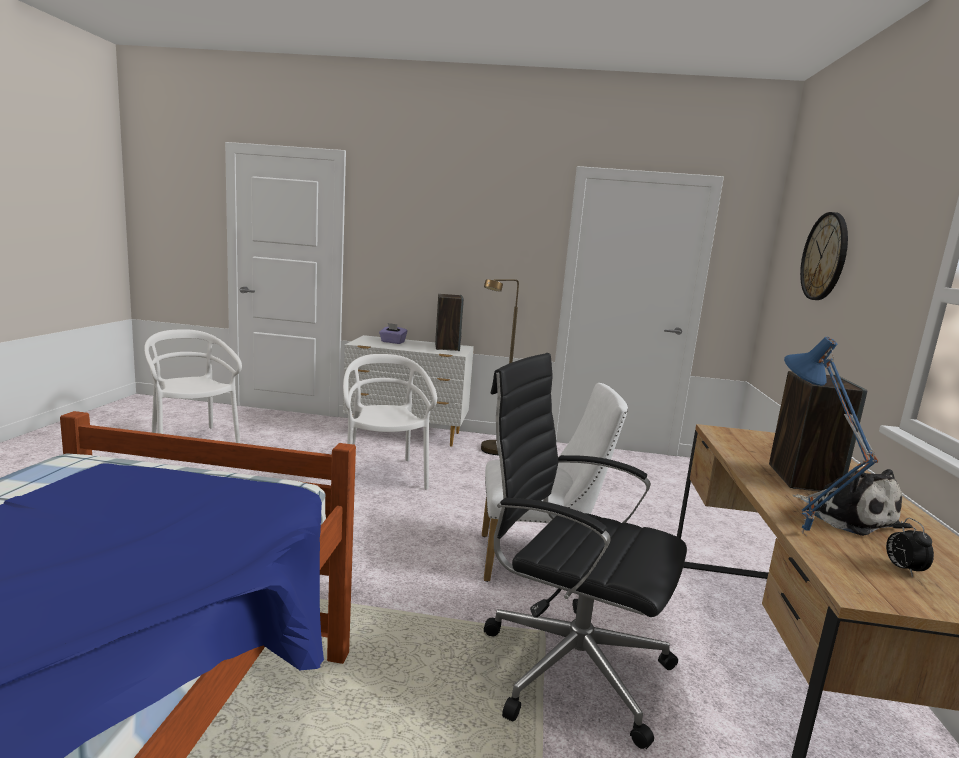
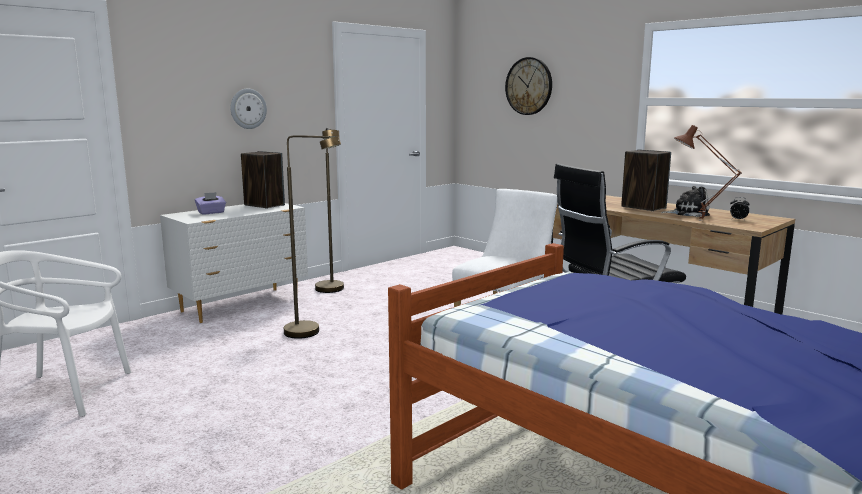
camera: 50 degrees left, 0 degrees up
white chair [343,354,437,490] -> brown floor lamp [284,135,341,339]
blue table lamp [784,337,878,536] -> brown table lamp [674,125,742,221]
none -> wall clock [230,89,267,129]

